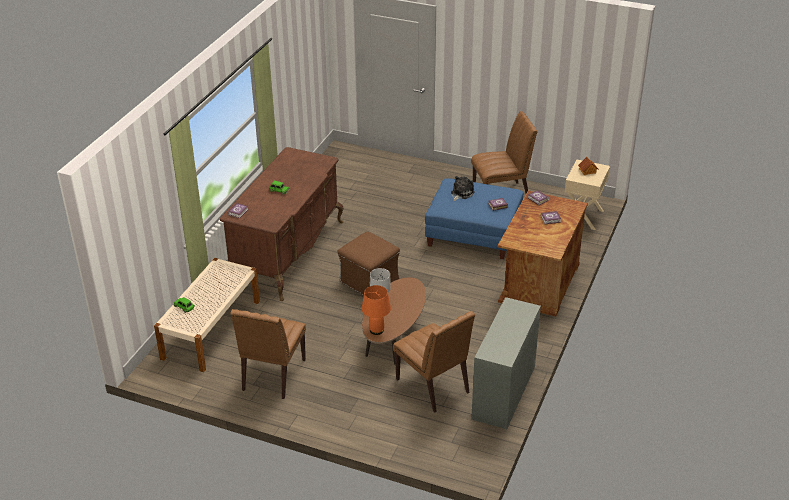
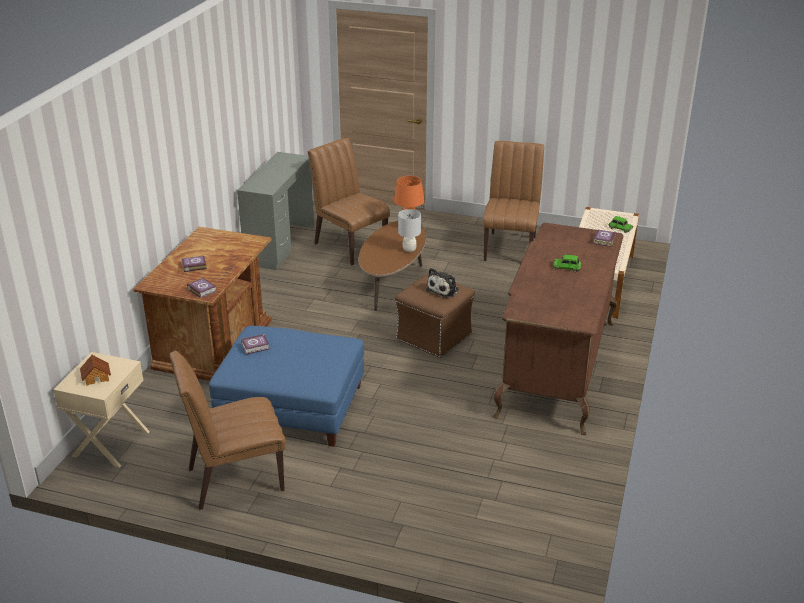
camera: 175 degrees right, 5 degrees down
plush toy [451,176,475,201] -> plush toy moved to [426,268,459,298]

